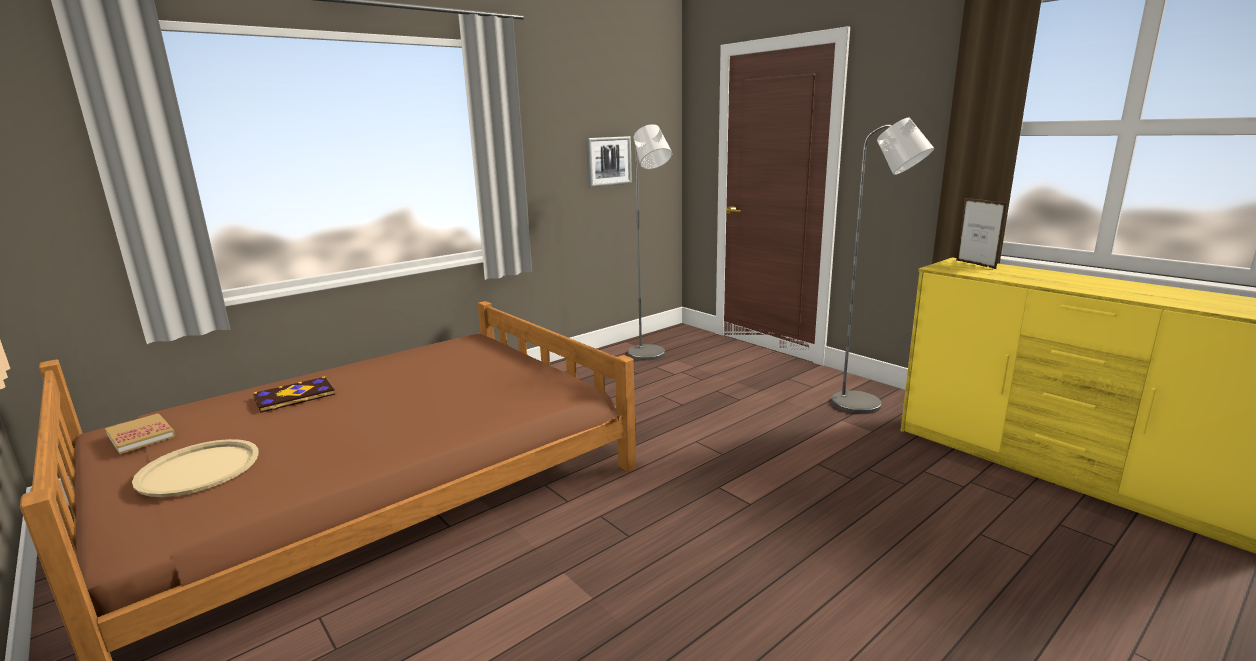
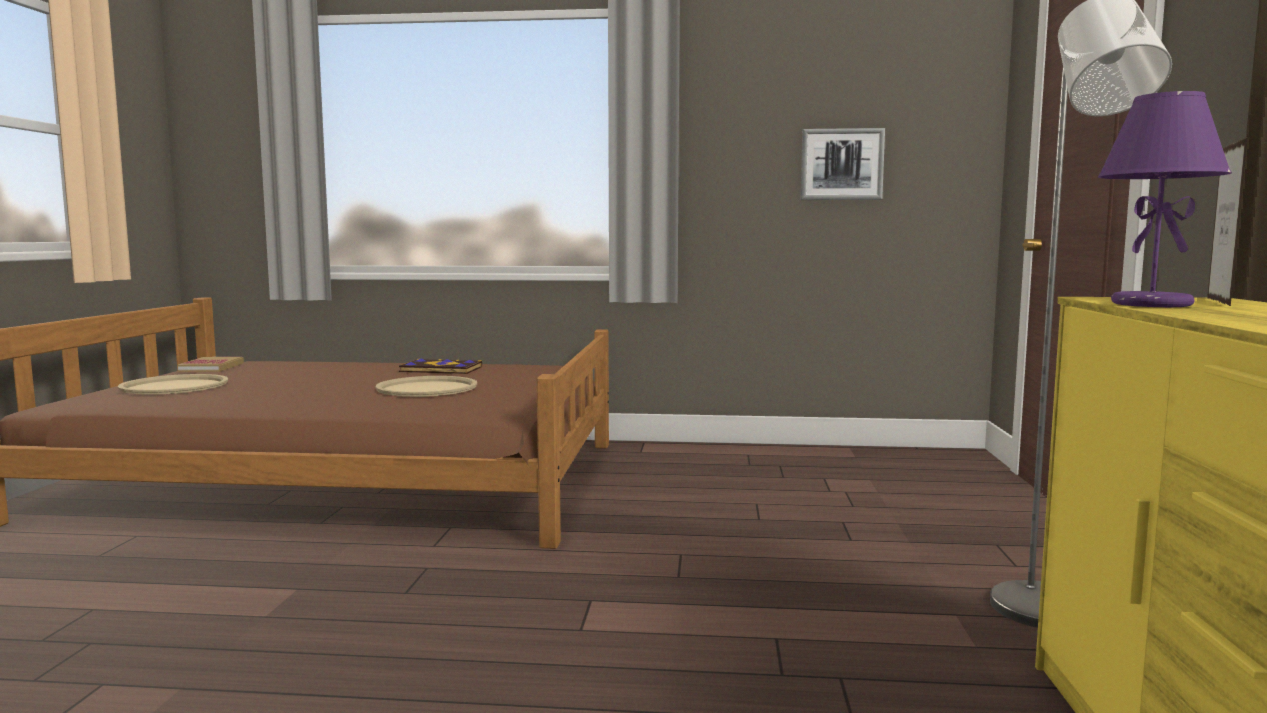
camera: 45 degrees right, 10 degrees down
book [253,376,336,413] -> book moved to [399,358,482,374]
grey floor lamp [627,124,672,361] -> none
none -> beige tray [375,376,477,397]
none -> purple table lamp [1098,91,1232,307]

